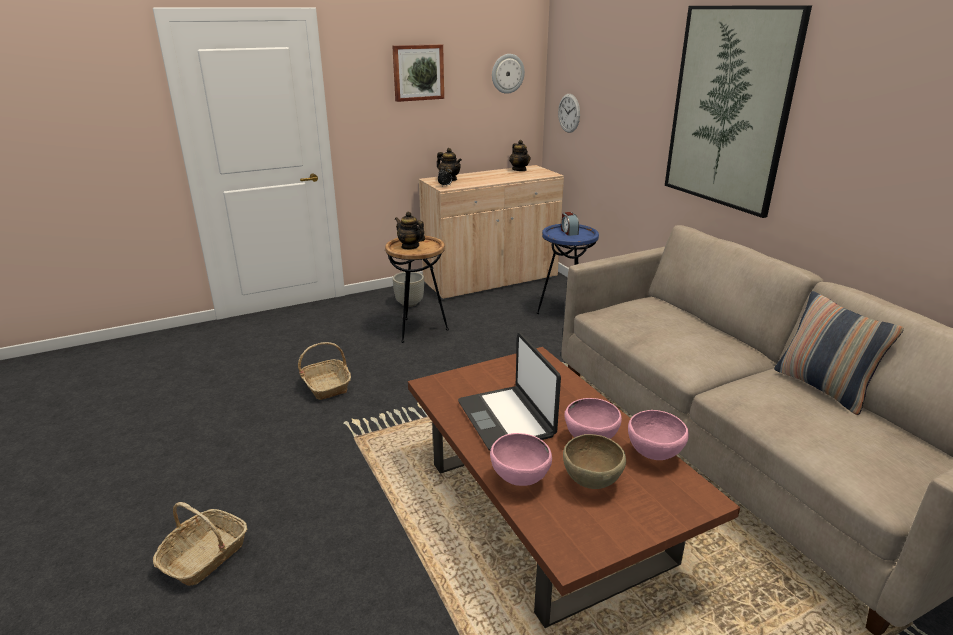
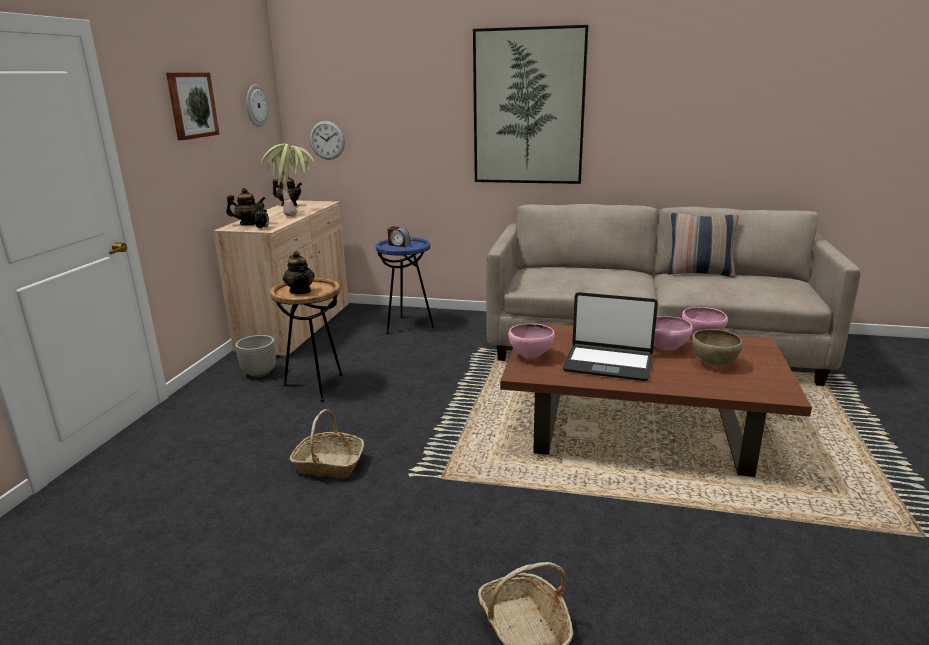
camera: 50 degrees left, 5 degrees down
teapot [395,212,425,250] -> teapot turned 105 degrees counterclockwise [283,251,315,294]
pink bowl [490,433,552,486] -> pink bowl moved to [508,324,555,358]
none -> potted plant [261,143,316,216]

